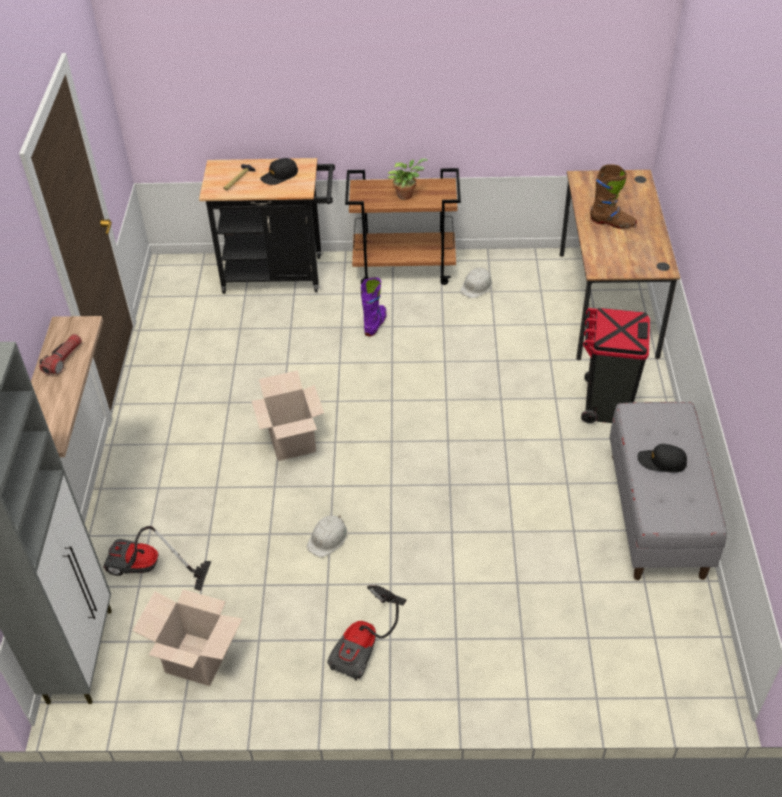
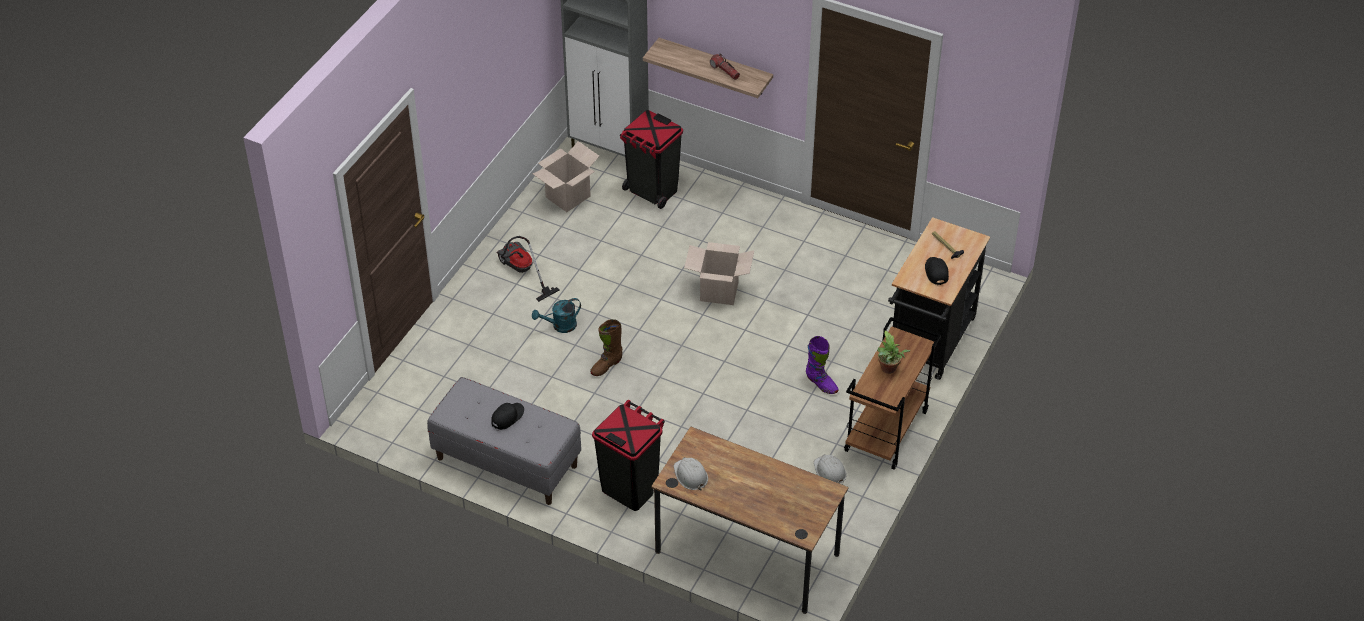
camera: 115 degrees right, 0 degrees up
vacuum cleaner [103,526,211,591] -> black trash can [620,110,683,209]
white hard hat [306,515,348,557] -> white hard hat moved to [674,457,708,490]
brown boot [590,164,637,229] -> brown boot moved to [590,319,622,376]
none -> turquoise watering can [532,298,581,333]

